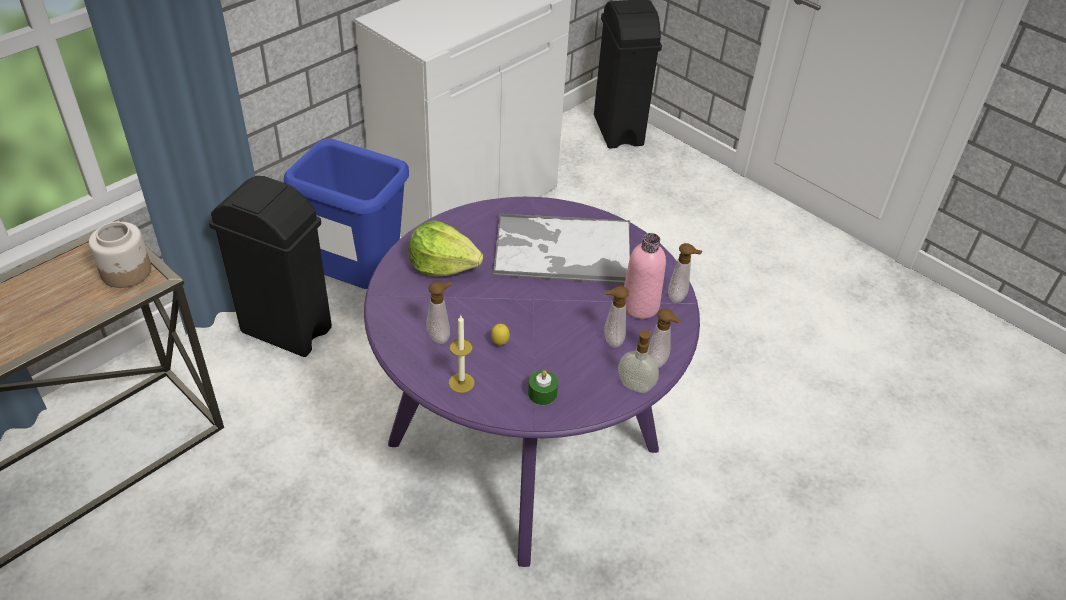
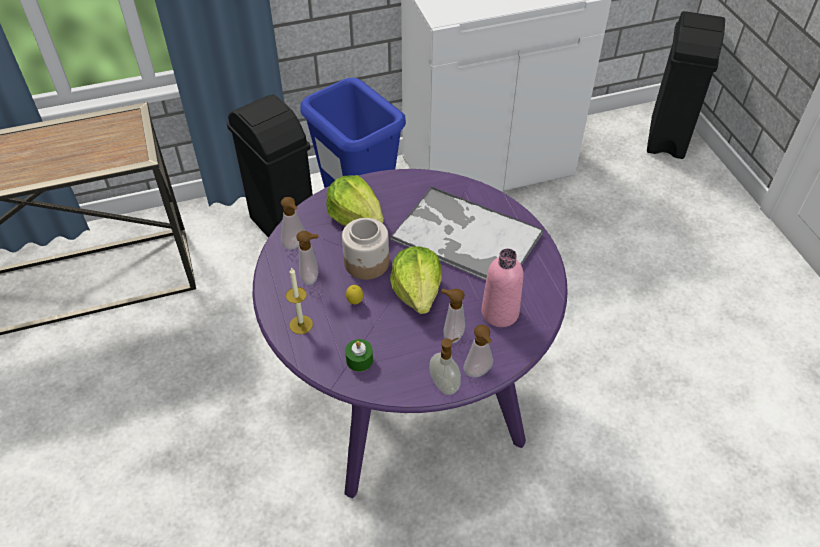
camera: 30 degrees right, 5 degrees up
jar [89,222,151,288] -> jar moved to [342,218,389,280]
soap dispenser [668,243,702,303] -> soap dispenser moved to [281,197,305,249]
none -> lettuce [390,246,442,314]

